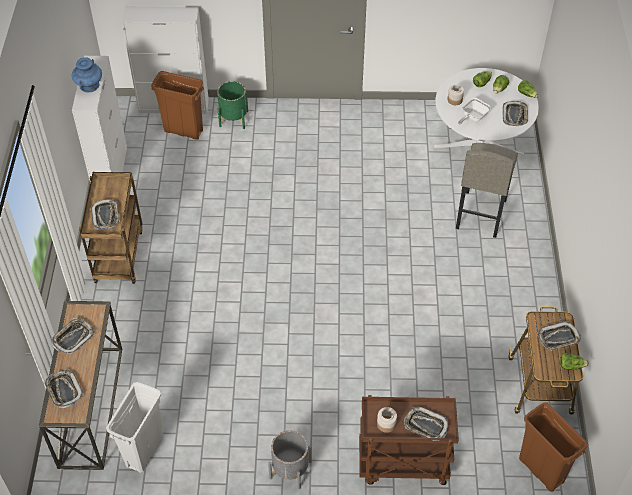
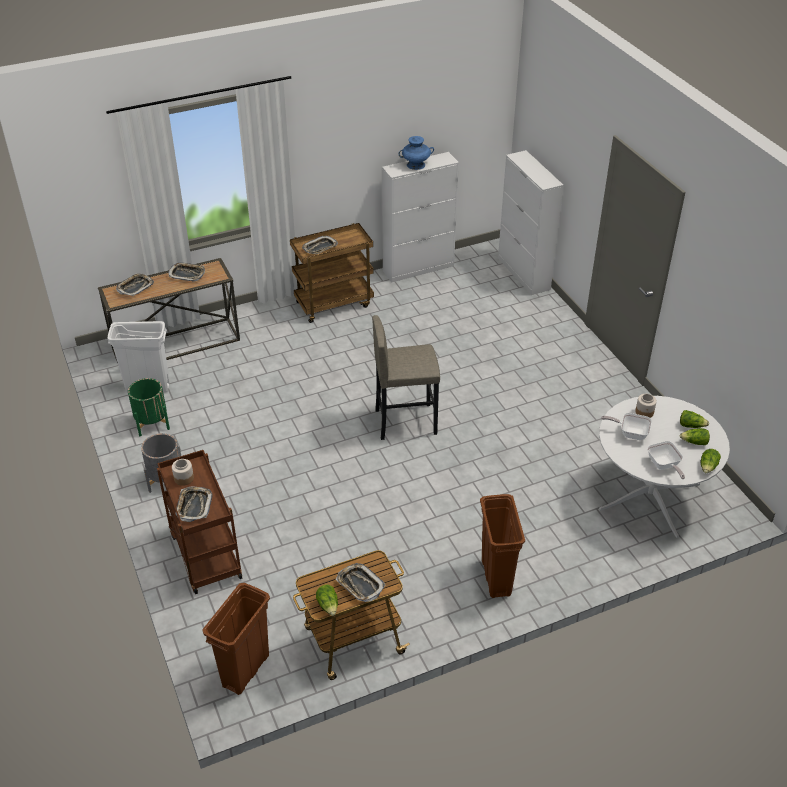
camera: 65 degrees right, 10 degrees down
brown trash can [151,71,204,140] -> brown trash can moved to [480,494,525,598]
green planter [217,81,248,129] -> green planter moved to [128,378,170,436]
grey stool [456,143,518,238] -> grey stool moved to [372,315,440,440]
tray [503,101,528,126] -> frying pan [647,441,685,479]

